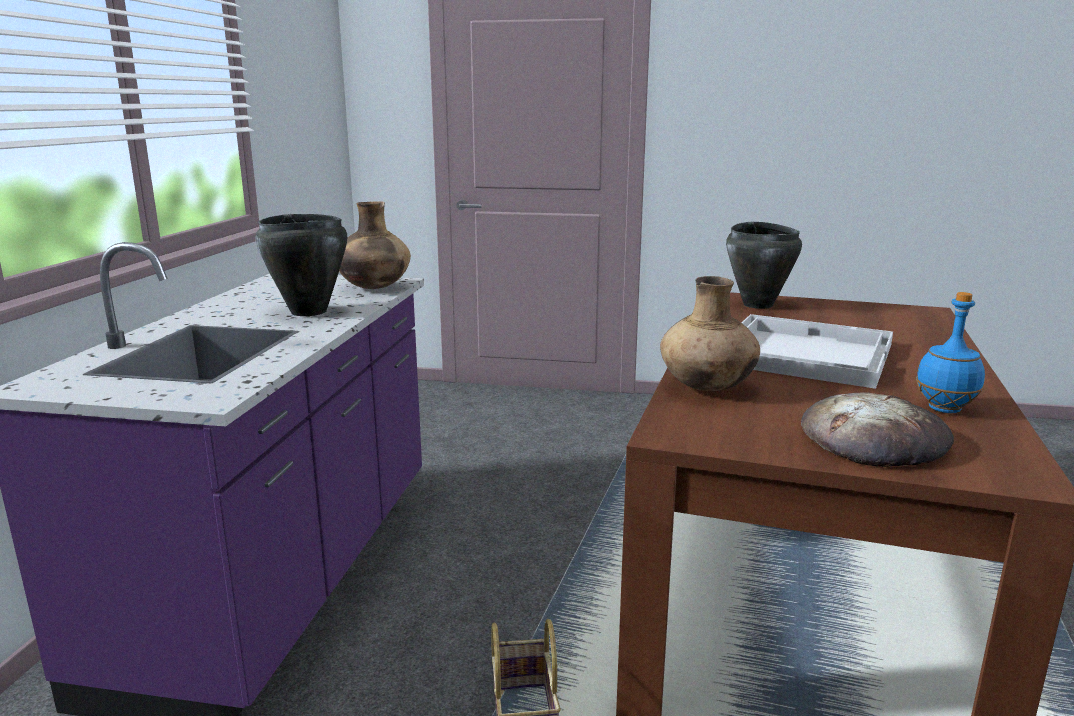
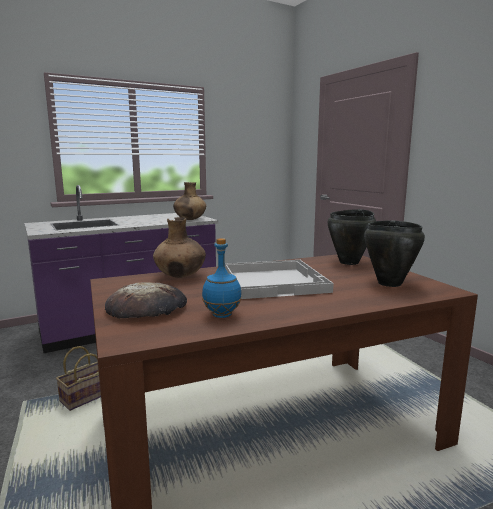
camera: 50 degrees right, 5 degrees down
black cooking pot [255,214,347,316] -> black cooking pot moved to [364,220,425,287]

